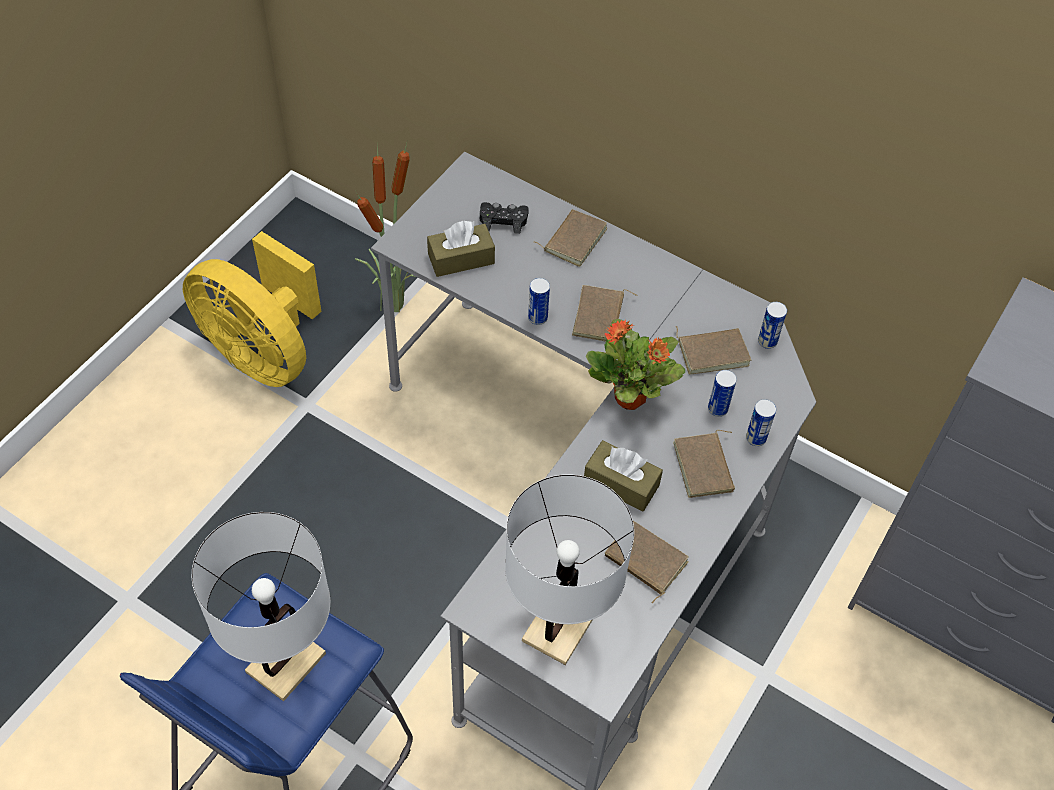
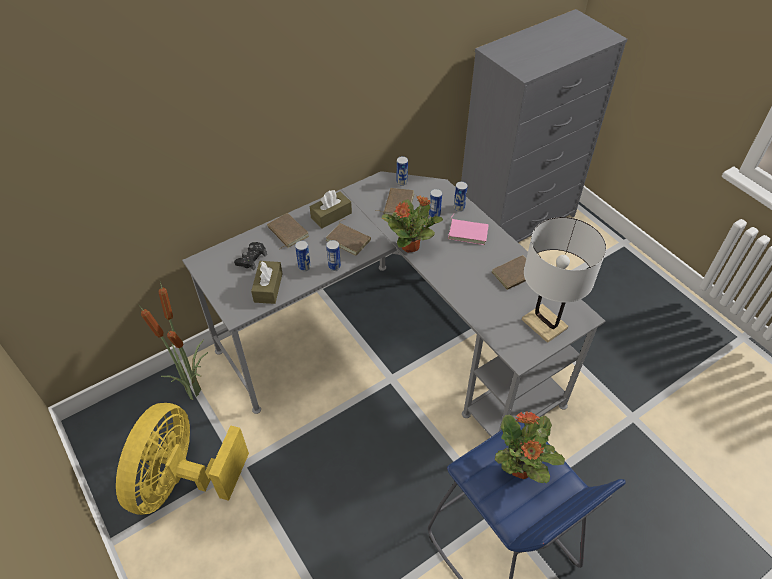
camera: 65 degrees left, 5 degrees down
yellow fan [183,231,321,387] -> yellow fan turned 135 degrees clockwise [116,403,249,515]
white table lamp [192,512,331,702] -> potted plant [495,411,565,483]
brown tissue box [584,440,663,511] -> brown tissue box moved to [310,190,352,229]
brown book [673,430,735,498] -> pink book [448,214,489,245]
none -> can [295,240,311,271]

